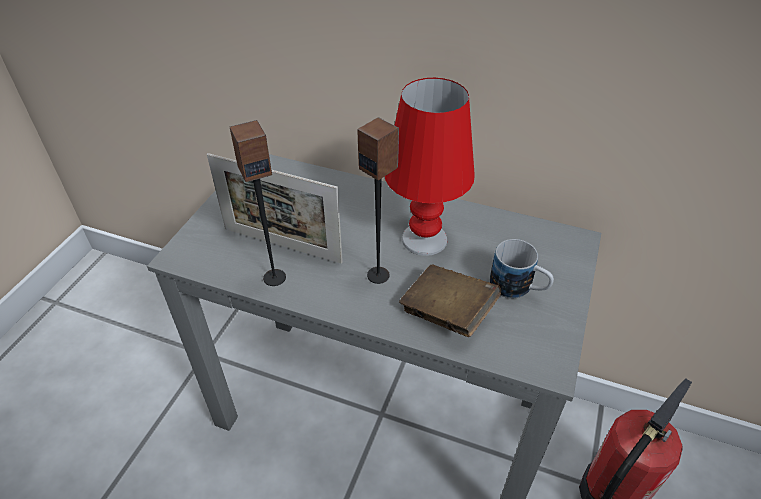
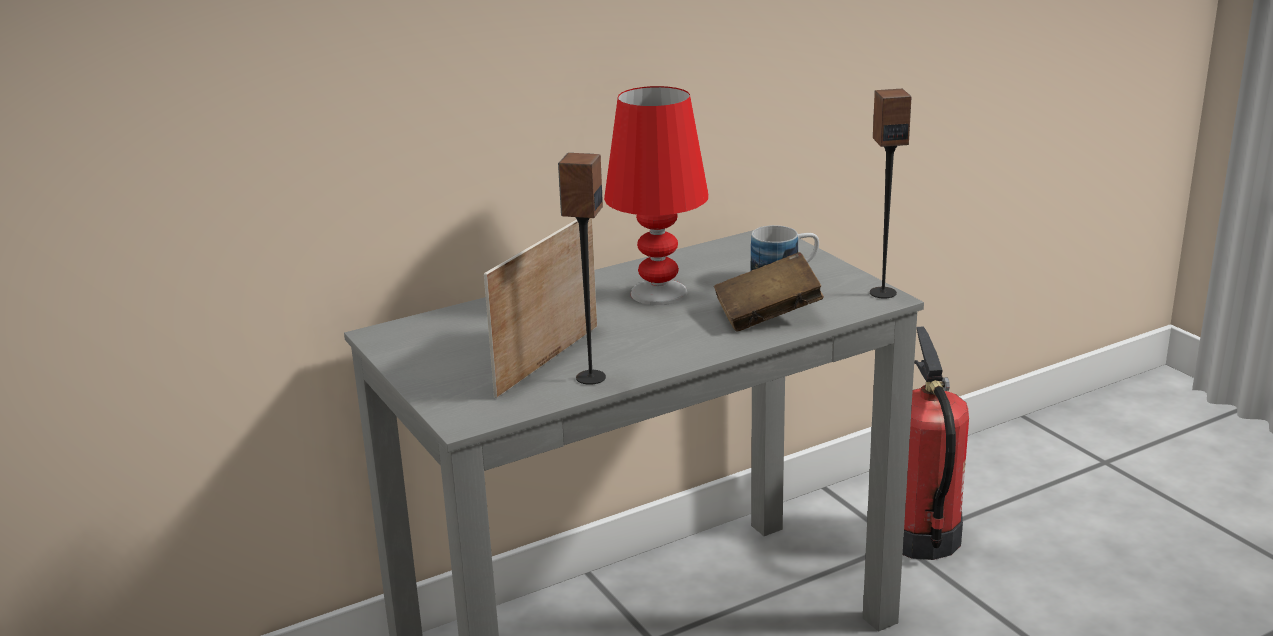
camera: 50 degrees left, 20 degrees down
picture frame [207,153,343,264] -> picture frame turned 150 degrees clockwise [484,218,597,398]
speaker [357,117,399,284] -> speaker moved to [870,89,911,299]

